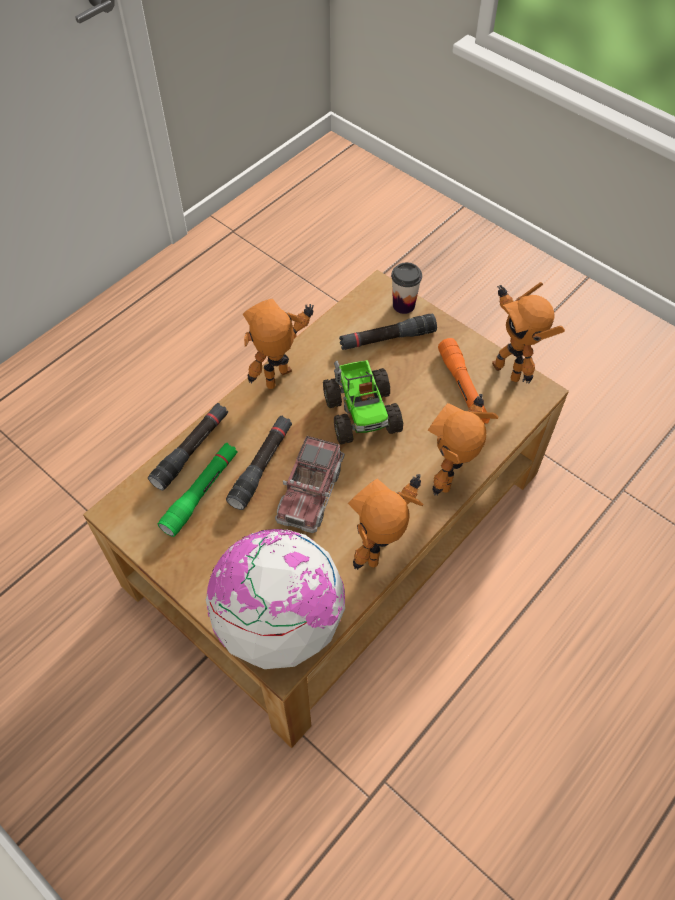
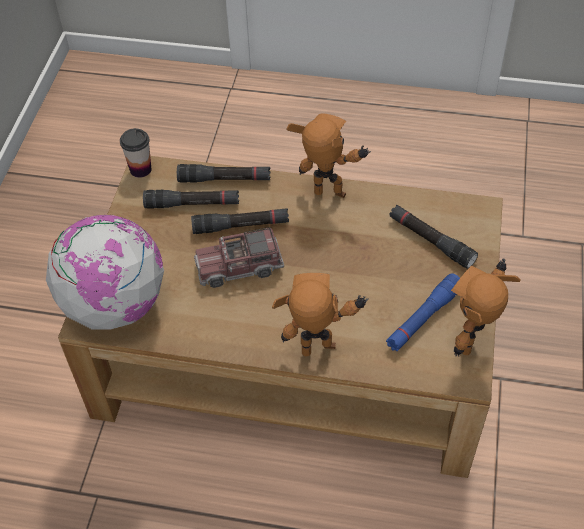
camera: 60 degrees right, 5 degrees down
green flashlight [158,443,237,537] -> black flashlight [143,190,239,209]
toy truck [323,360,403,445] -> none
toy robot [348,474,424,570] -> none
cup [391,262,422,314] -> cup moved to [120,128,151,178]
orange flashlight [438,338,490,424] -> blue flashlight [386,273,460,351]

